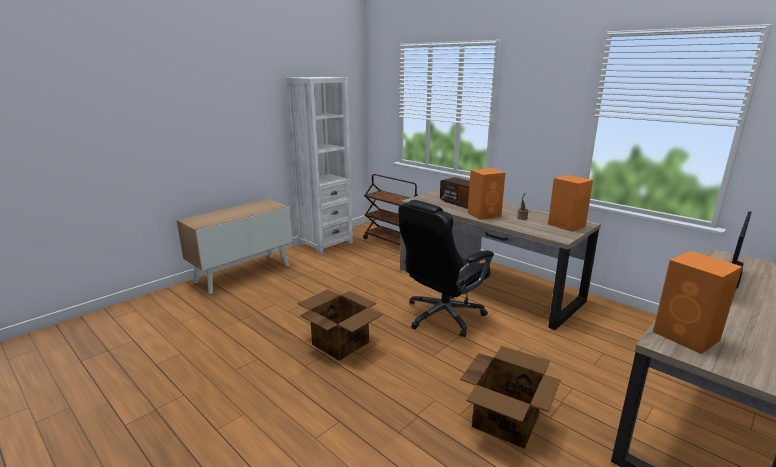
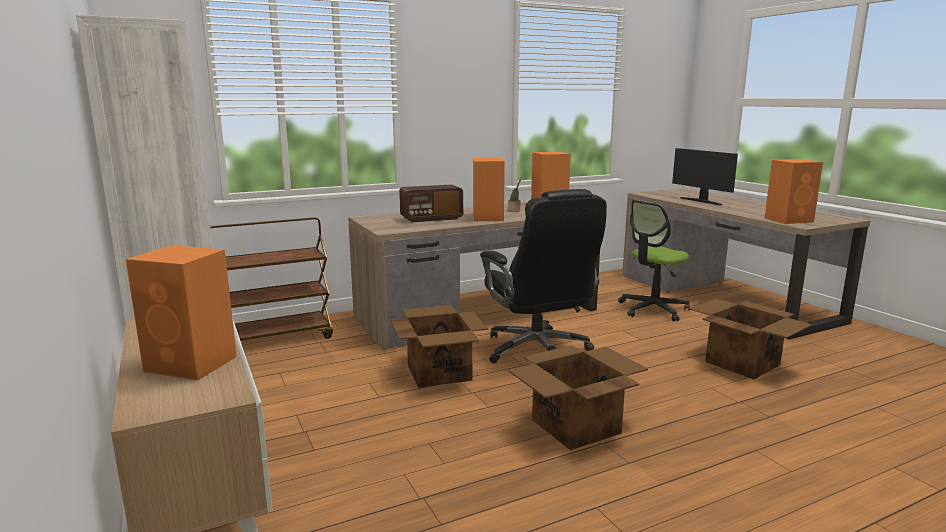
camera: 70 degrees left, 5 degrees down
none -> orange speaker [126,245,237,380]
none -> cardboard box [391,305,488,388]
none -> office chair [618,200,690,321]

